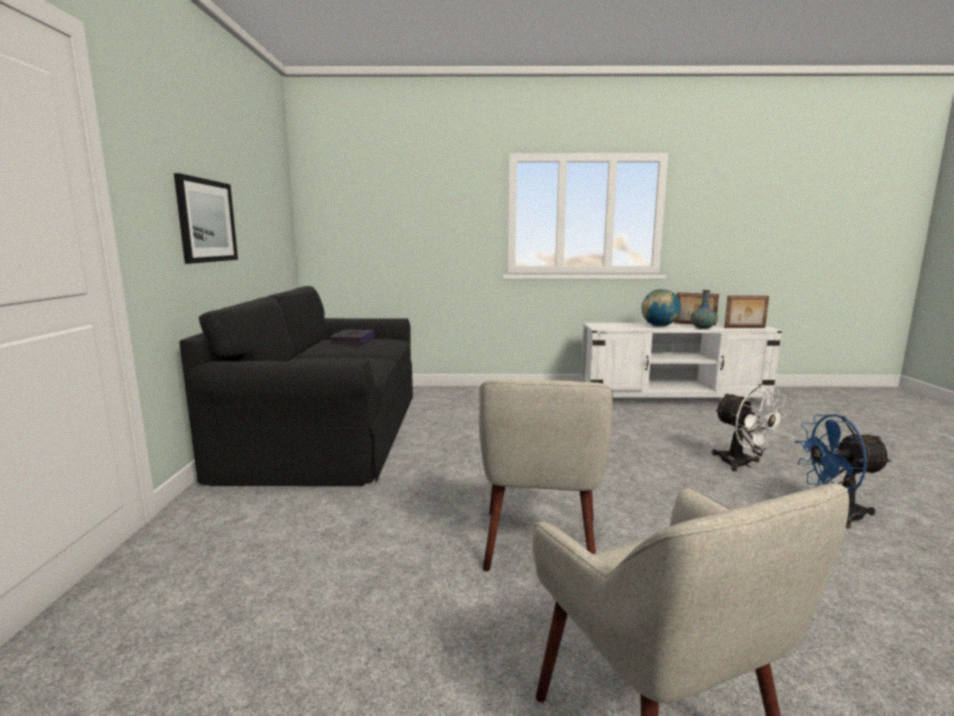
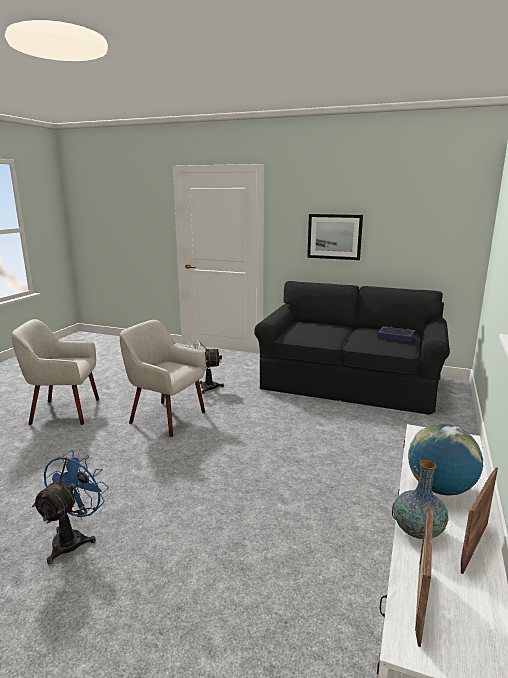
camera: 110 degrees right, 5 degrees up
white fan [712,384,787,472] -> white fan moved to [188,340,224,394]

